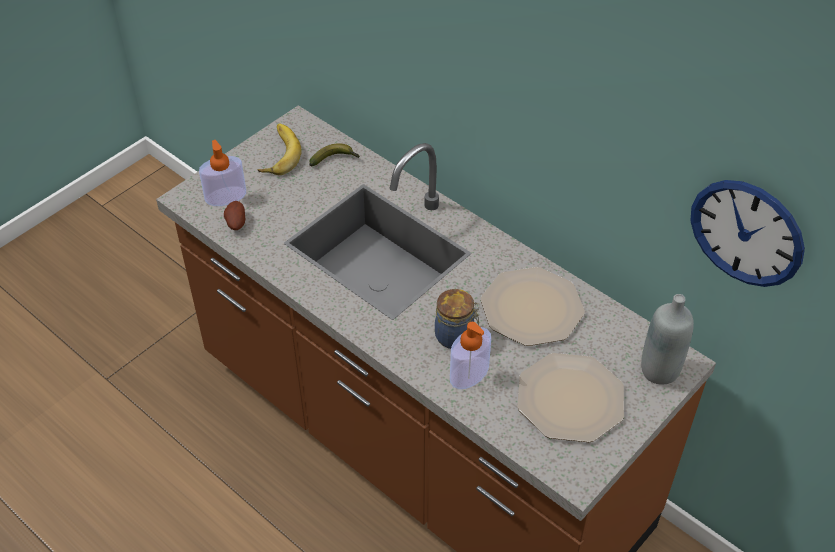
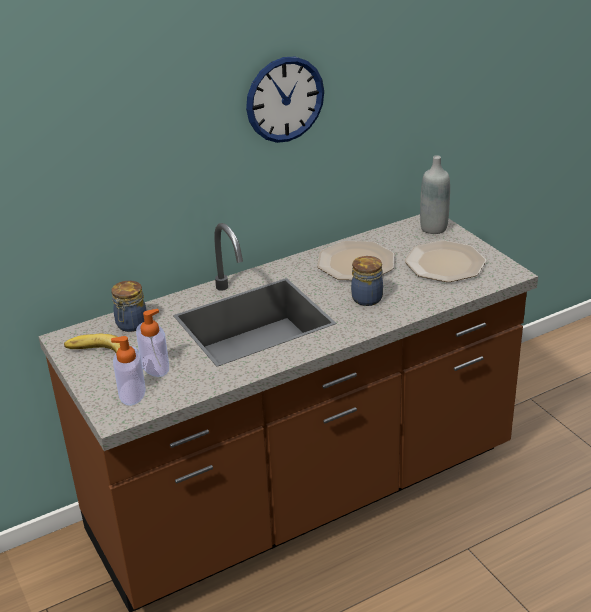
camera: 70 degrees left, 15 degrees down
potato [224,201,245,230] -> none
banana [309,143,360,166] -> jar [111,281,147,332]
soap dispenser [450,322,491,389] -> soap dispenser moved to [136,309,169,377]
wall clock [691,180,805,287] -> wall clock moved to [246,57,324,143]

